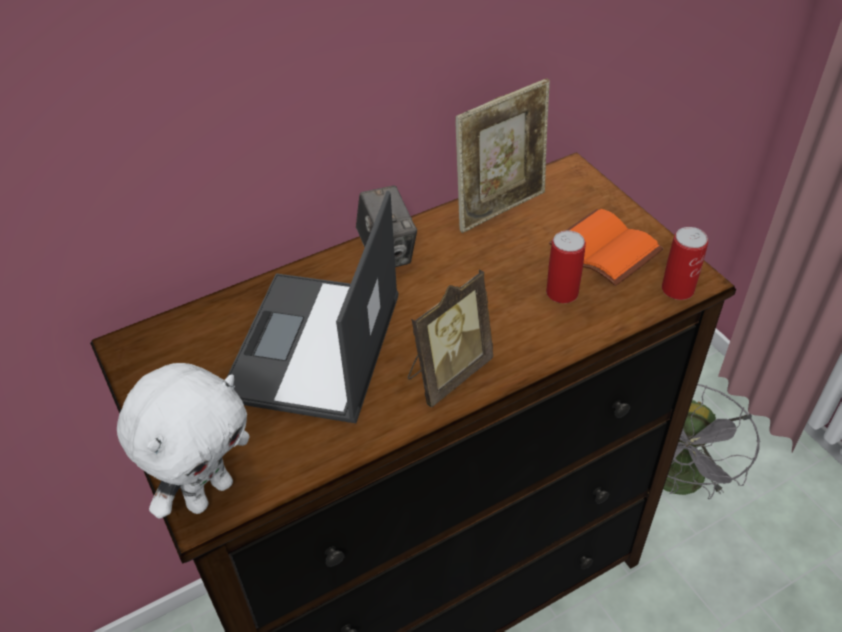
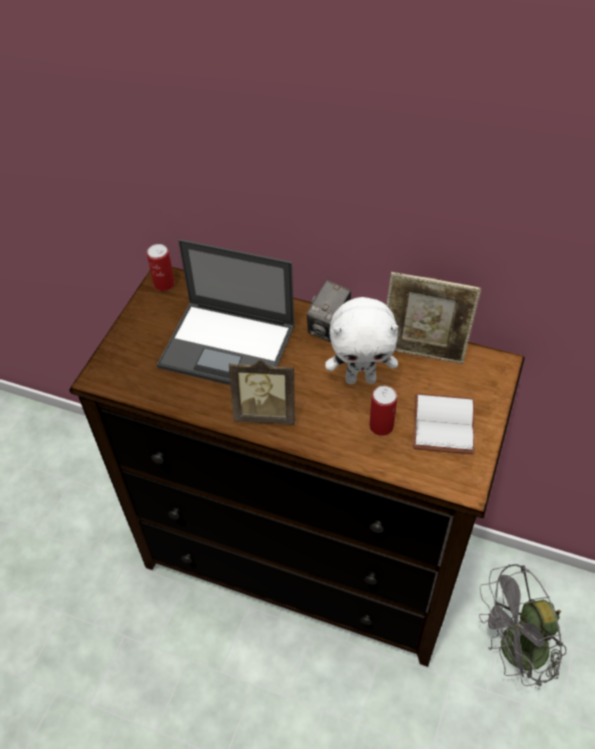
camera: 50 degrees right, 5 degrees up
white plush toy [117,363,250,519] -> white plush toy moved to [325,297,398,384]
laptop [226,191,398,423] -> laptop turned 135 degrees counterclockwise [157,239,295,385]
orange book [549,209,664,286] -> white book [413,393,475,454]
can [662,227,708,300] -> can moved to [147,244,175,291]

